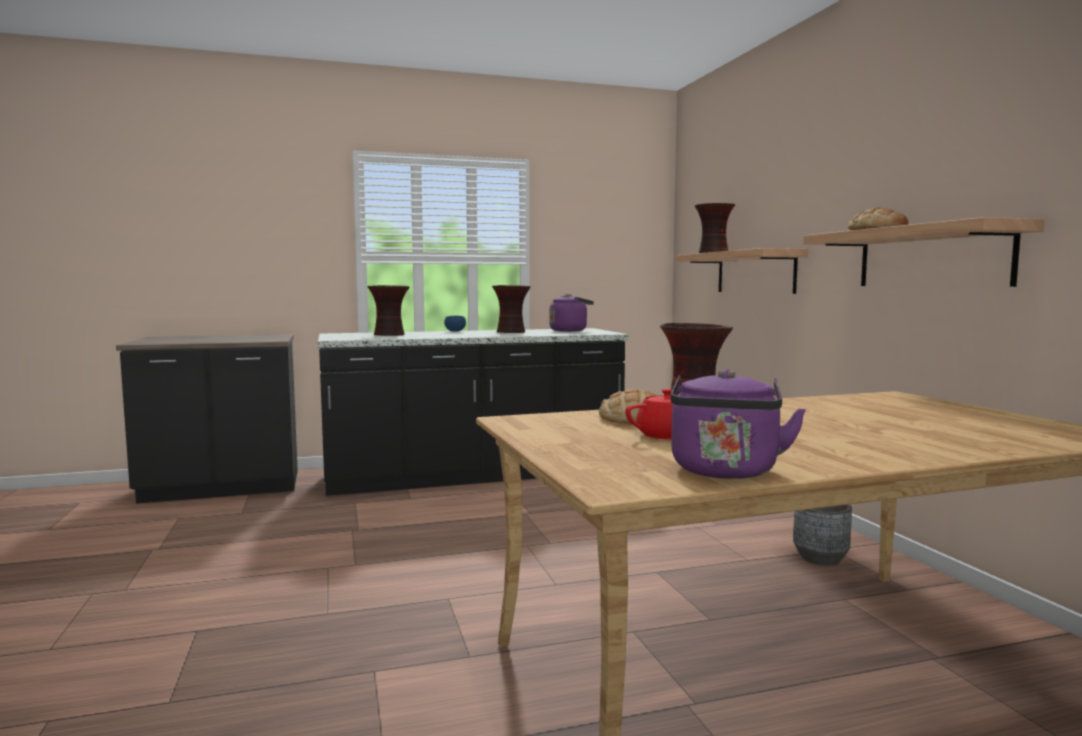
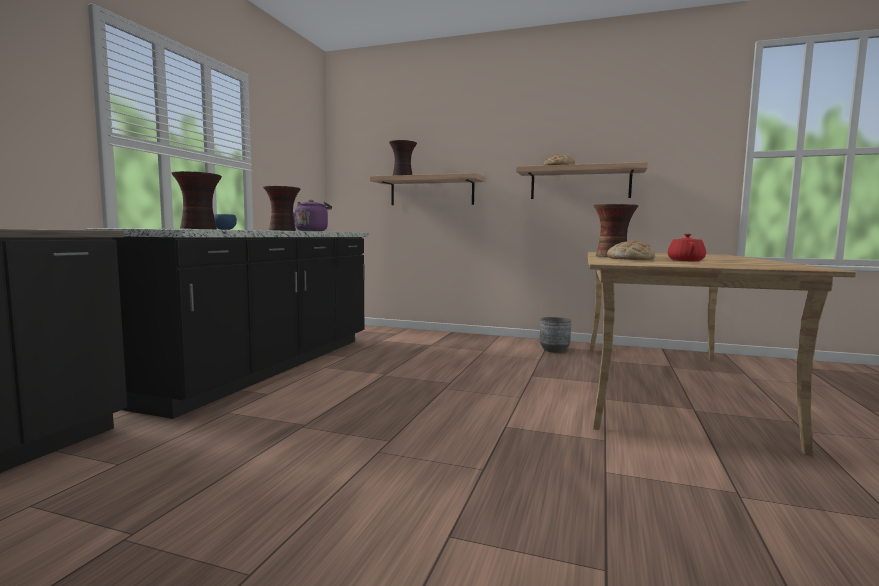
camera: 55 degrees left, 0 degrees up
purple kettle [671,369,806,479] -> none

